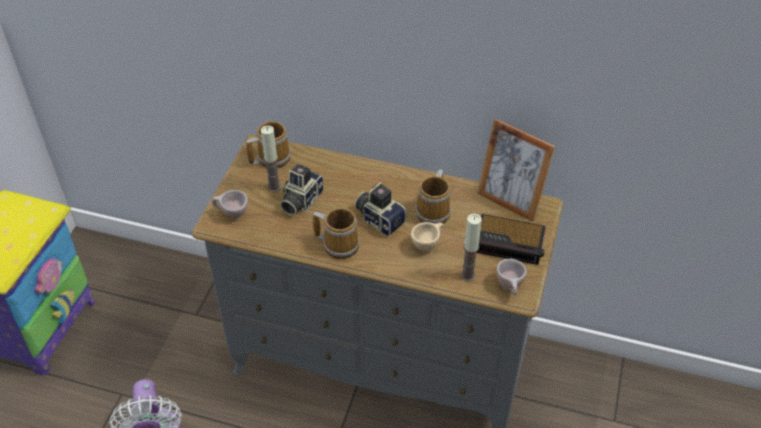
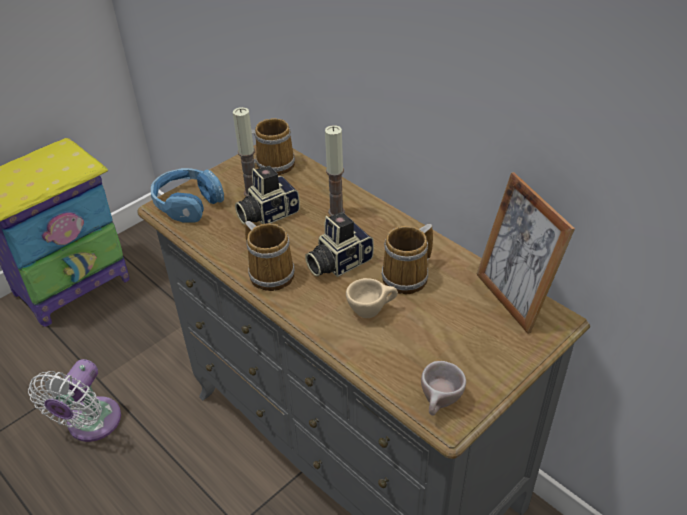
camera: 30 degrees right, 5 degrees down
beige cup [212,190,248,218] -> blue headphones [151,168,224,223]
camera [355,182,408,236] -> camera turned 105 degrees counterclockwise [305,212,374,277]
candle [461,214,482,282] -> candle moved to [325,125,345,216]
alarm clock [476,214,546,265] -> none

